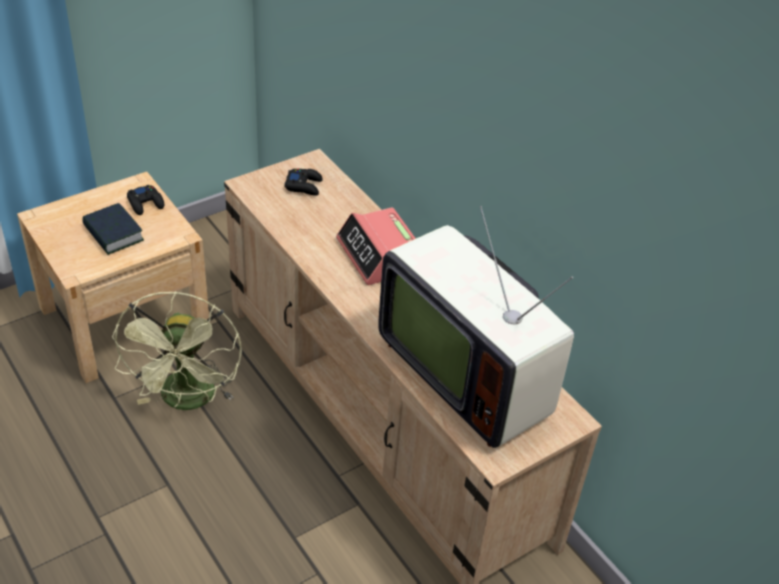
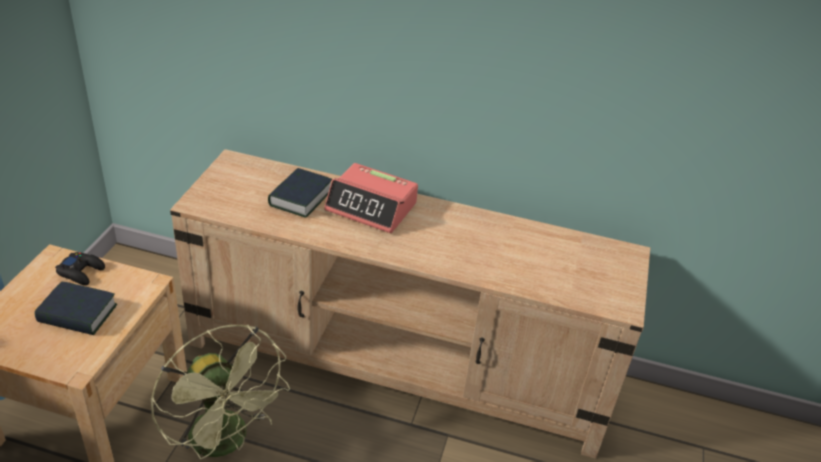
camera: 40 degrees left, 5 degrees down
black game controller [285,169,323,196] -> none
television [378,206,574,448] -> none
none -> book [268,168,332,218]

